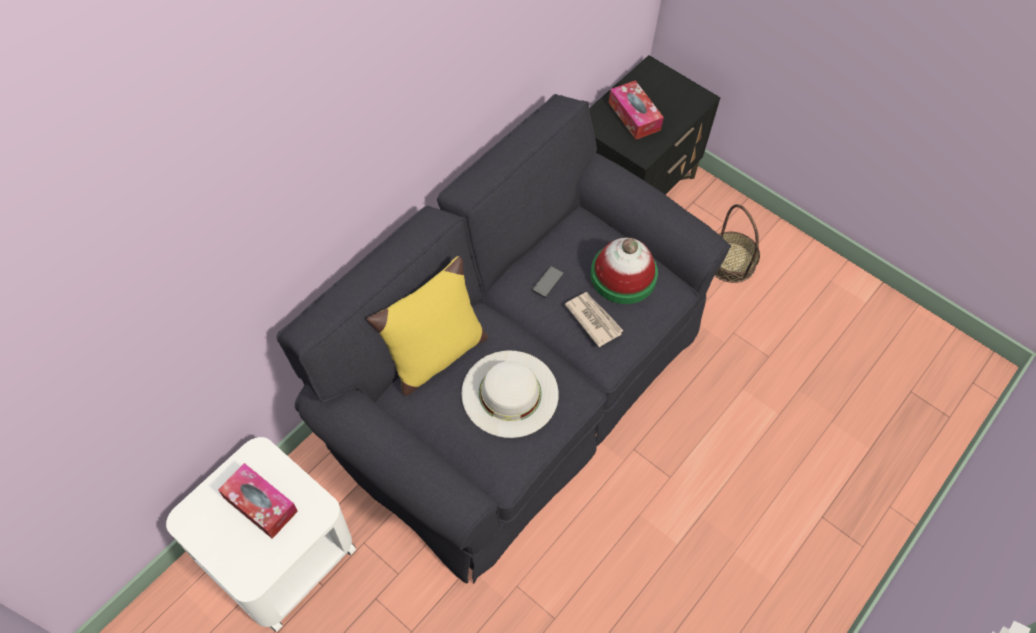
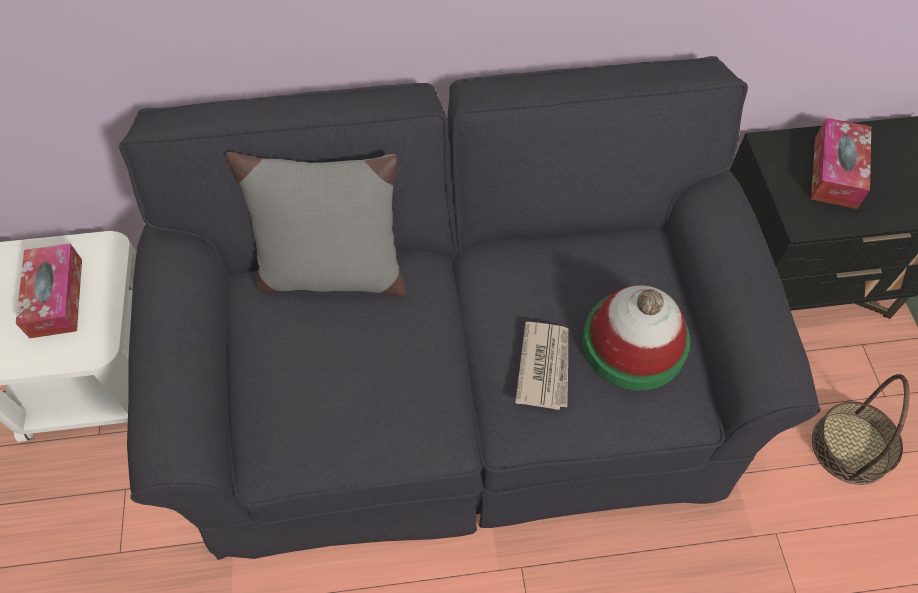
camera: 45 degrees right, 0 degrees up
yellow pillow [367,256,488,396] -> grey pillow [225,152,406,297]
white hat [462,351,559,438] -> none
phone [532,266,564,298] -> none

